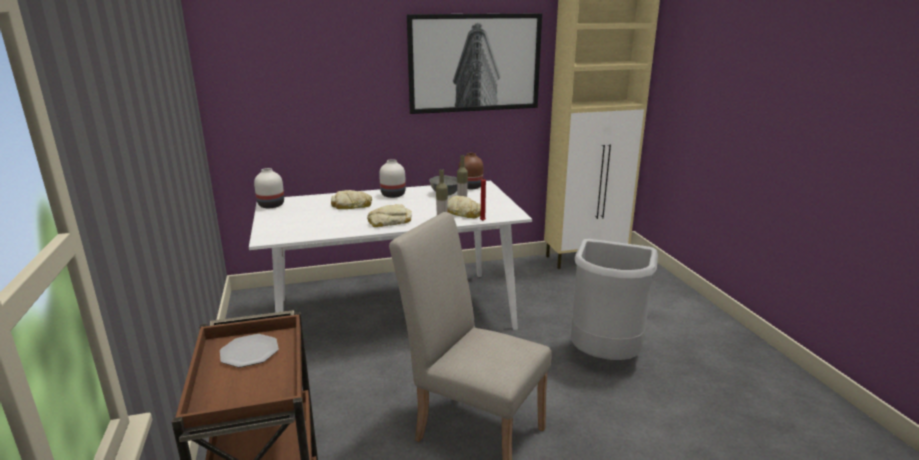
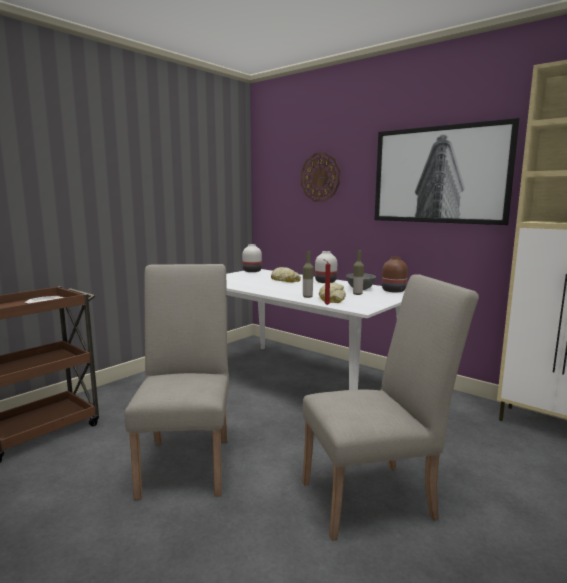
camera: 55 degrees right, 10 degrees down
bread [367,204,412,227] -> none
grey trash can [571,239,658,360] -> beige chair [302,274,479,541]
none -> wall clock [301,152,340,202]

